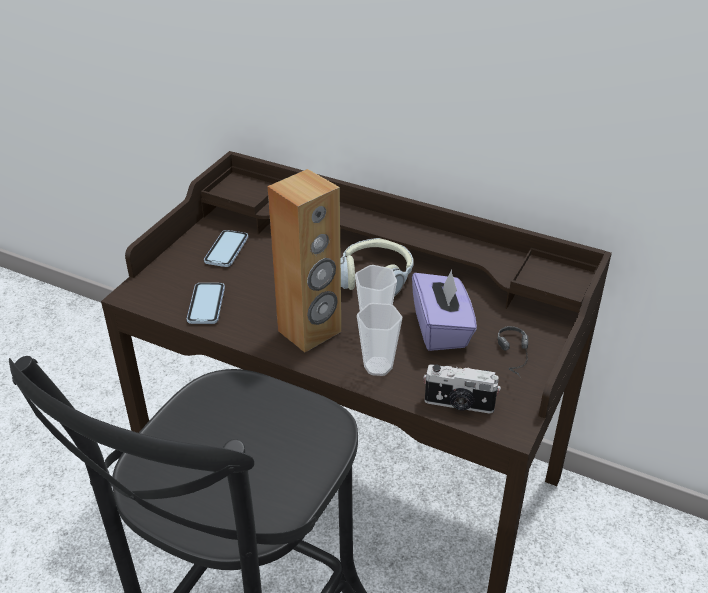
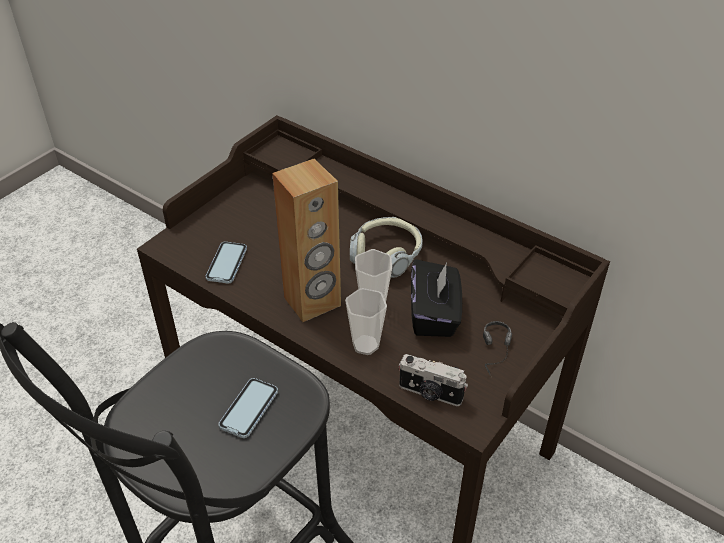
camera: 10 degrees right, 5 degrees up
phone [204,230,248,267] -> phone moved to [219,378,278,438]
purple tissue box [412,269,477,351] -> black tissue box [411,259,462,337]

